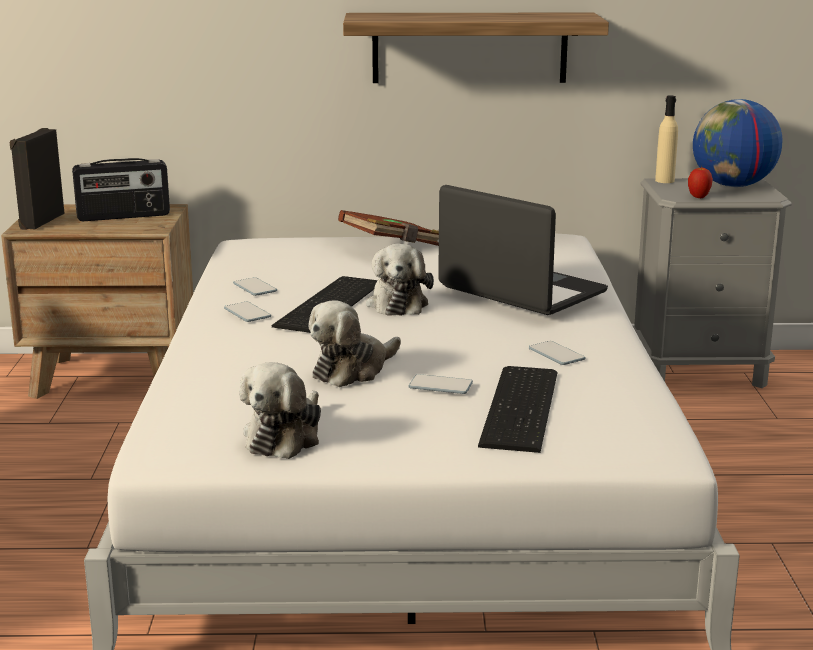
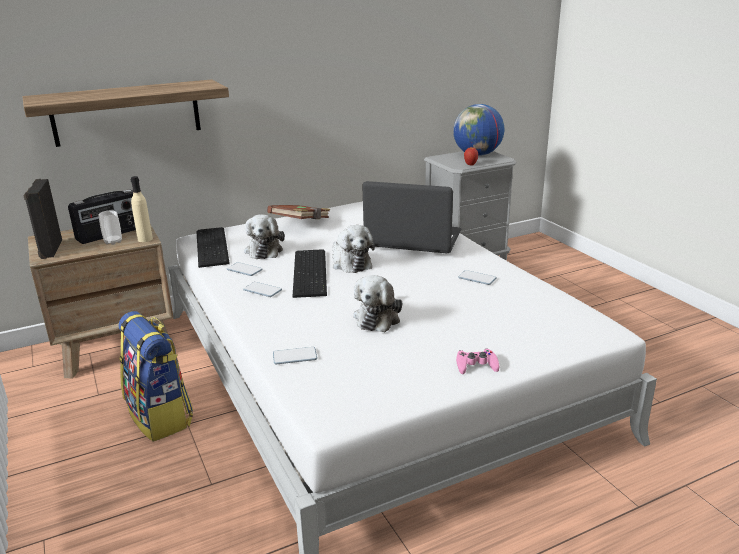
camera: 25 degrees left, 5 degrees up
plush toy [239,362,321,459] -> plush toy moved to [244,214,285,259]
shelf [343,13,609,83] -> shelf moved to [23,79,229,147]
phone [408,374,473,394] -> phone moved to [273,347,317,364]
keyboard [478,366,558,453] -> keyboard moved to [196,227,230,268]
beige bottle [655,95,678,183] -> beige bottle moved to [131,176,153,242]
none -> cup [99,210,122,245]
none -> backpack [118,311,193,442]
none -> pink game controller [456,348,499,374]

